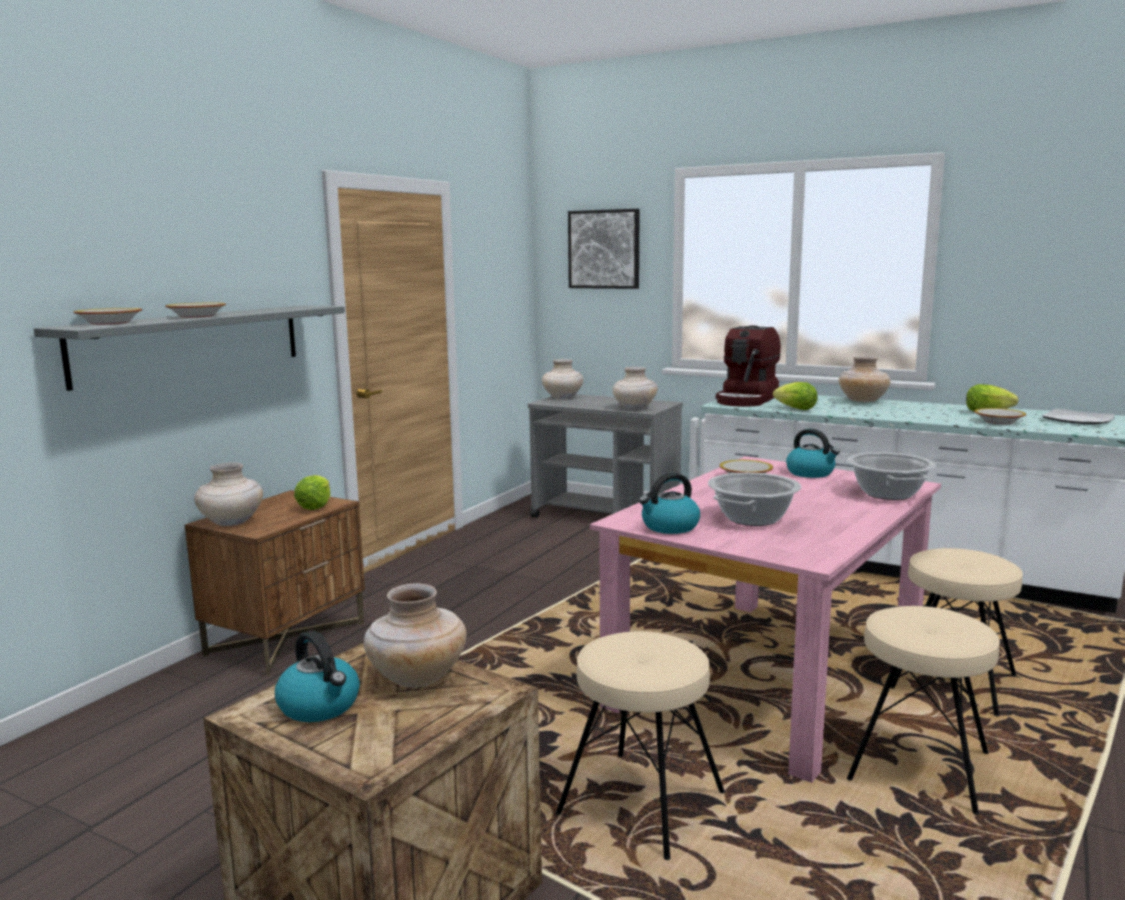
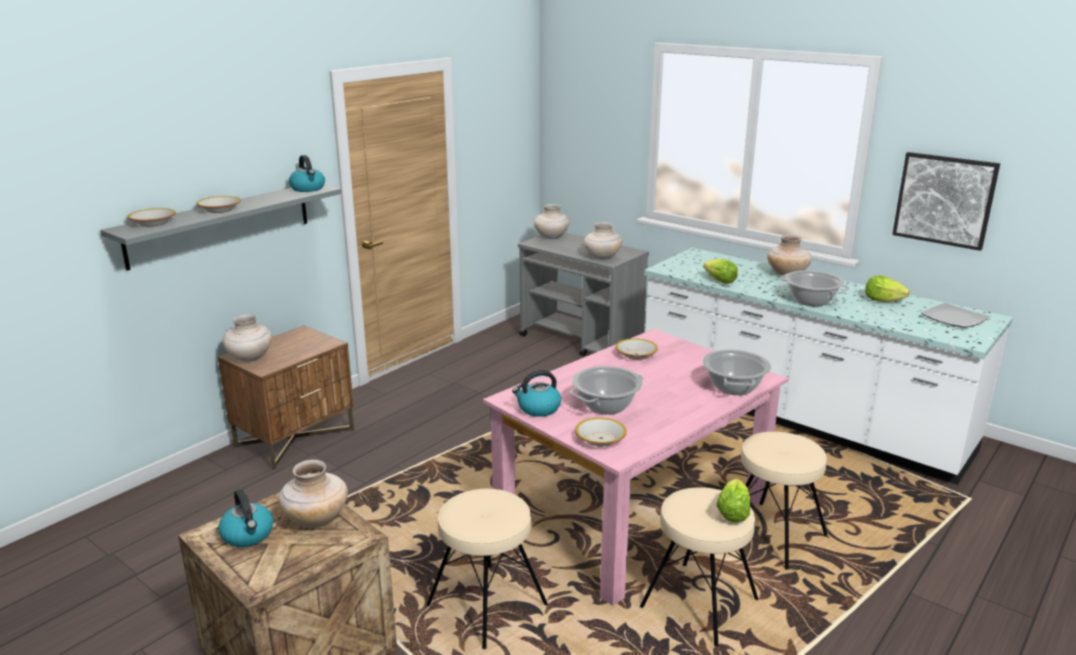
camera: 10 degrees right, 10 degrees up
lettuce [294,475,331,510] -> lettuce moved to [716,479,750,522]
picture [568,209,640,289] -> picture moved to [892,152,1000,251]
coffee machine [716,325,781,407] -> none
kettle [786,429,840,478] -> kettle moved to [289,155,325,192]
bowl [974,408,1026,424] -> bowl moved to [575,417,627,447]
none -> cooking pot [779,270,850,306]

